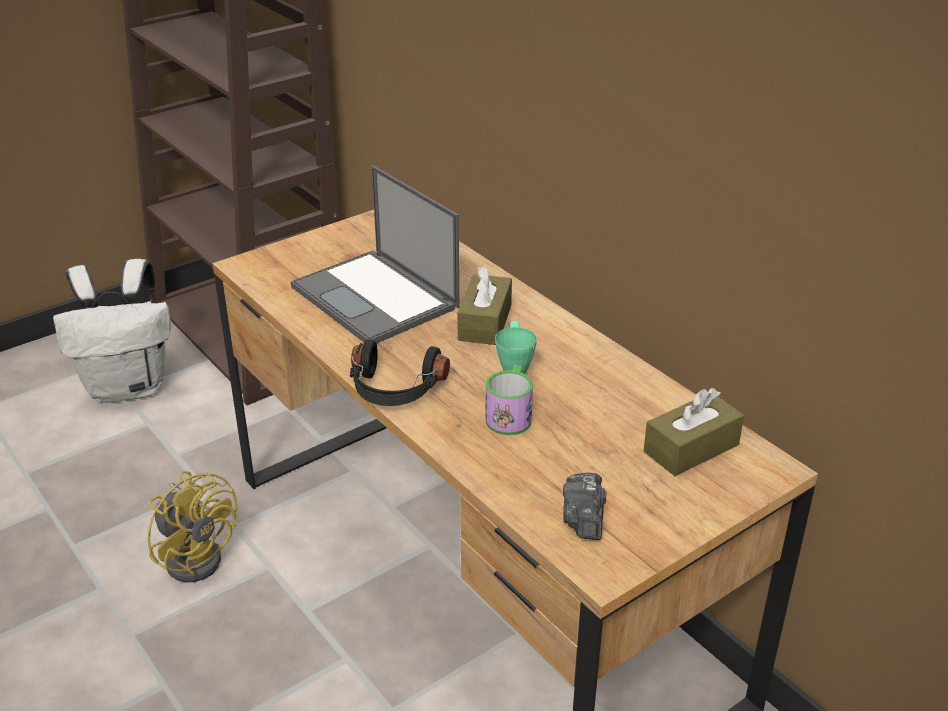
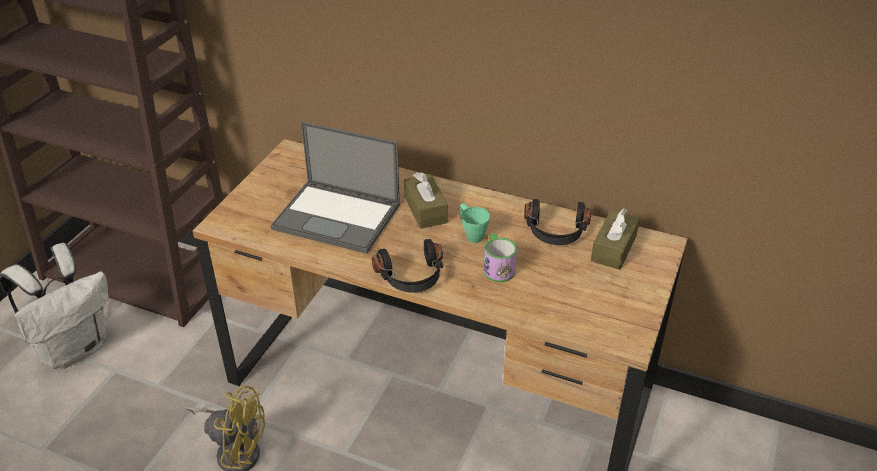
camera: 30 degrees left, 5 degrees up
camera [563,472,606,540] -> none
none -> black headphones [524,199,592,245]

